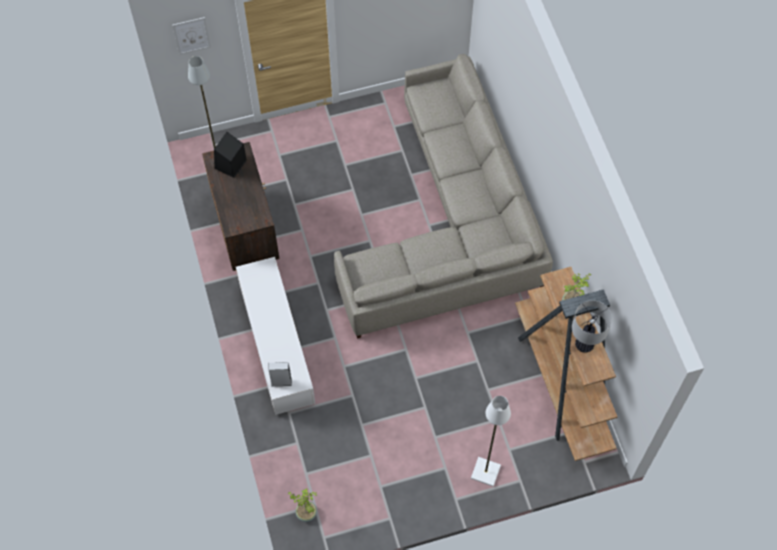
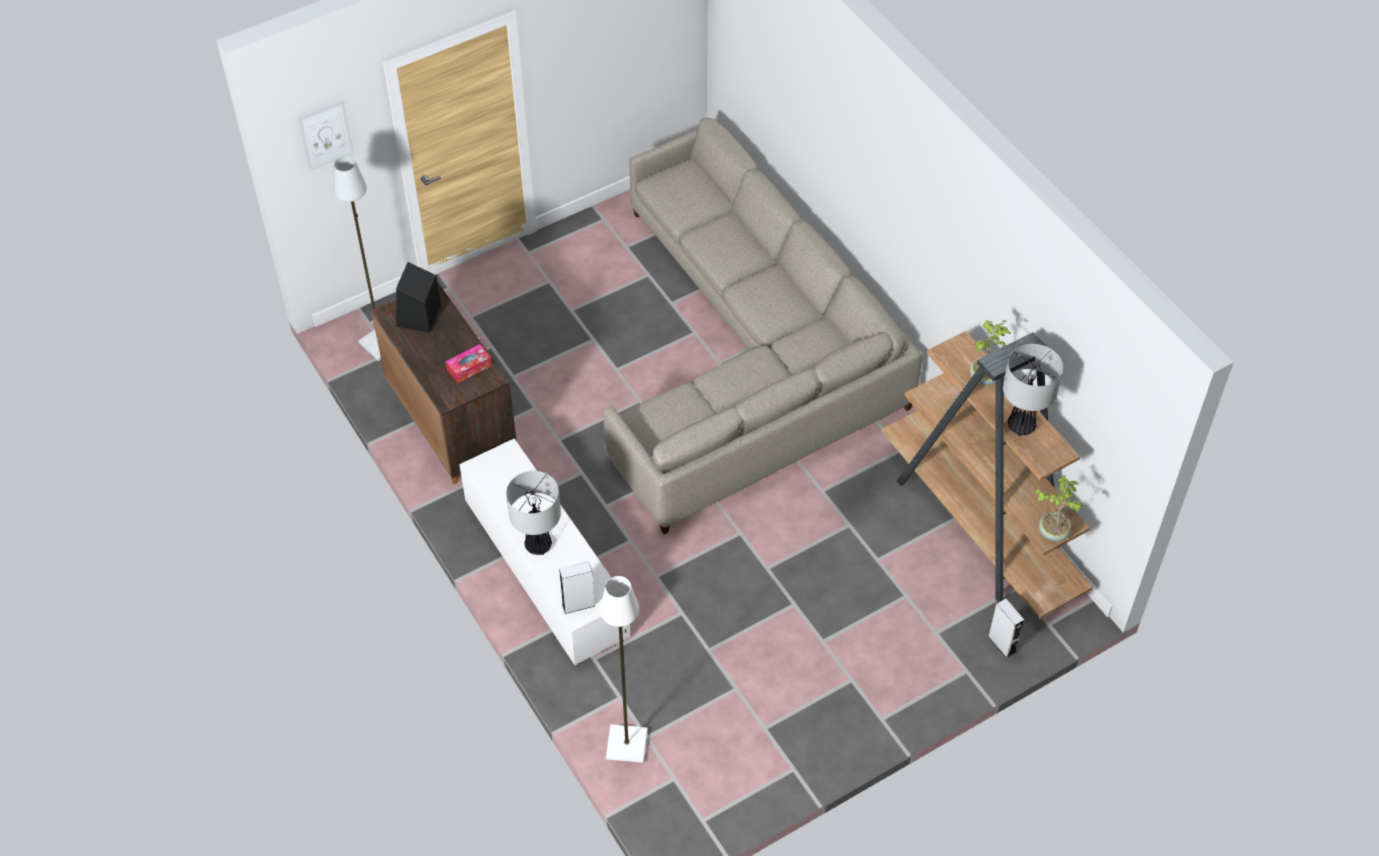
camera: 15 degrees left, 10 degrees down
potted plant [288,488,317,522] -> potted plant moved to [1034,475,1083,541]
white floor lamp [471,396,511,487] -> white floor lamp moved to [600,576,648,763]
none -> tissue box [446,344,492,383]
none -> table lamp [506,471,561,555]
none -> grey speaker [988,598,1024,658]

